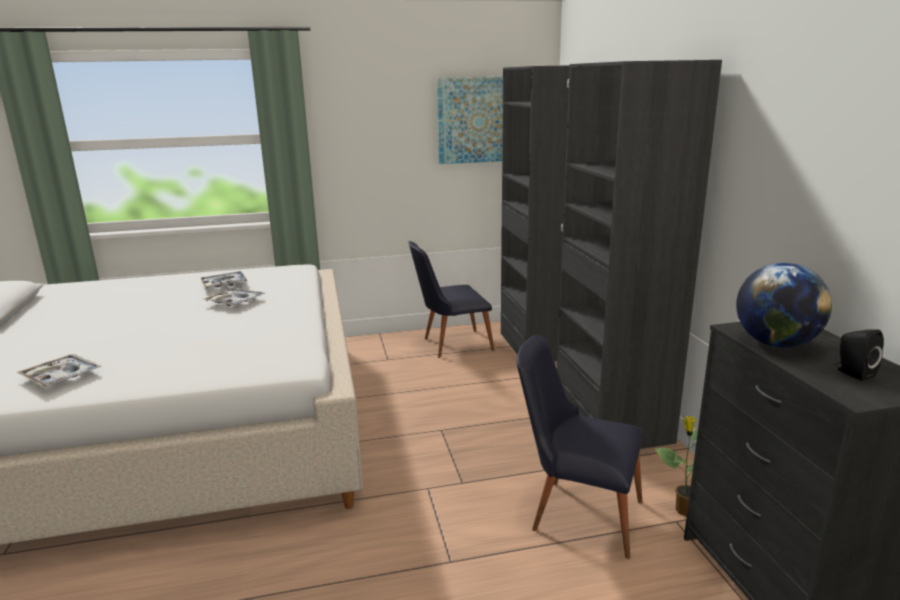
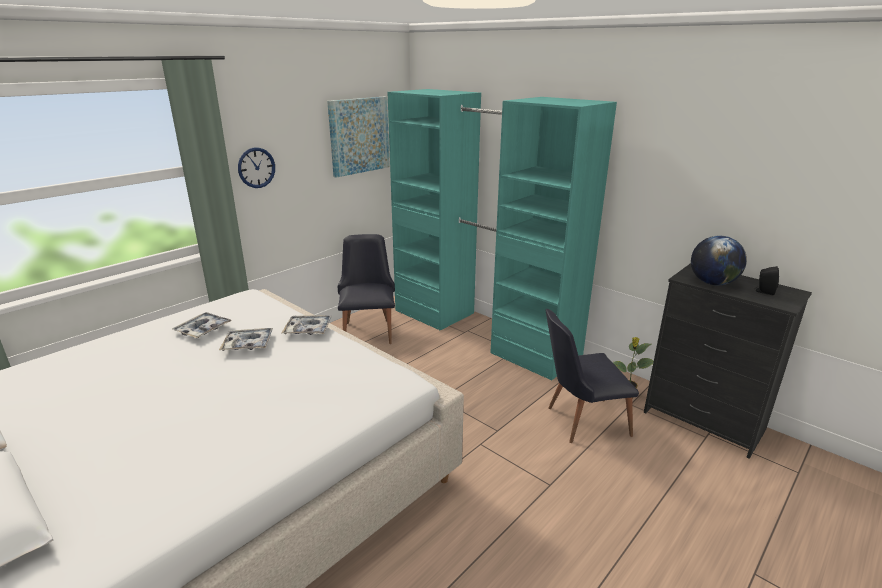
camera: 35 degrees left, 5 degrees up
tray [17,354,102,388] -> tray moved to [281,315,332,335]
black chair [408,241,495,358] -> black chair turned 135 degrees clockwise [338,234,395,344]
black wardrobe [501,60,722,449] -> turquoise wardrobe [387,89,617,380]
none -> wall clock [238,147,275,188]

